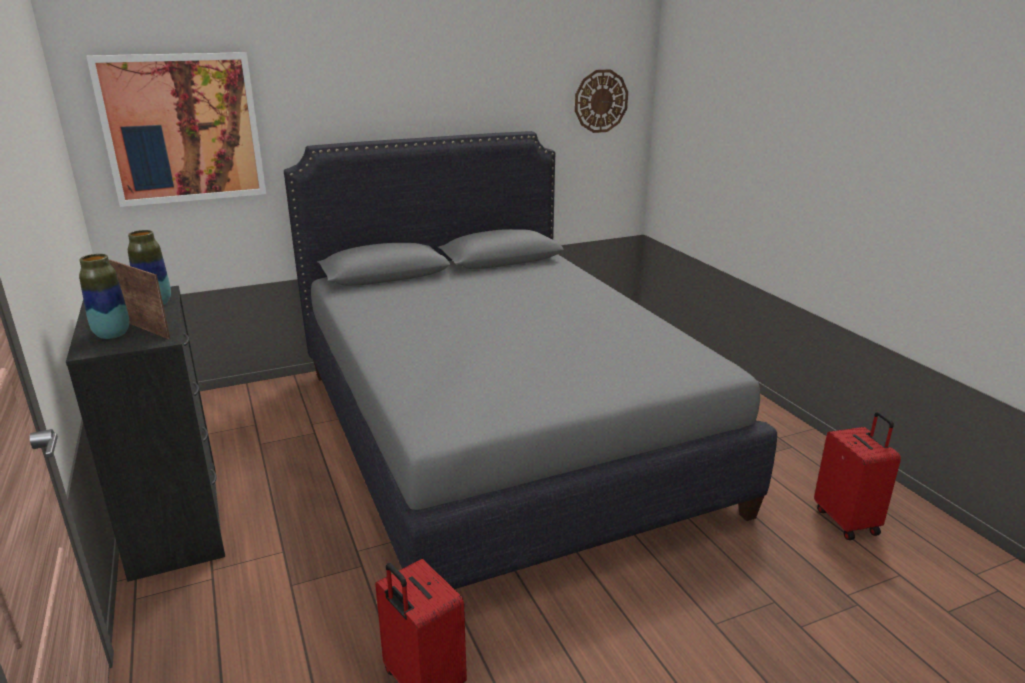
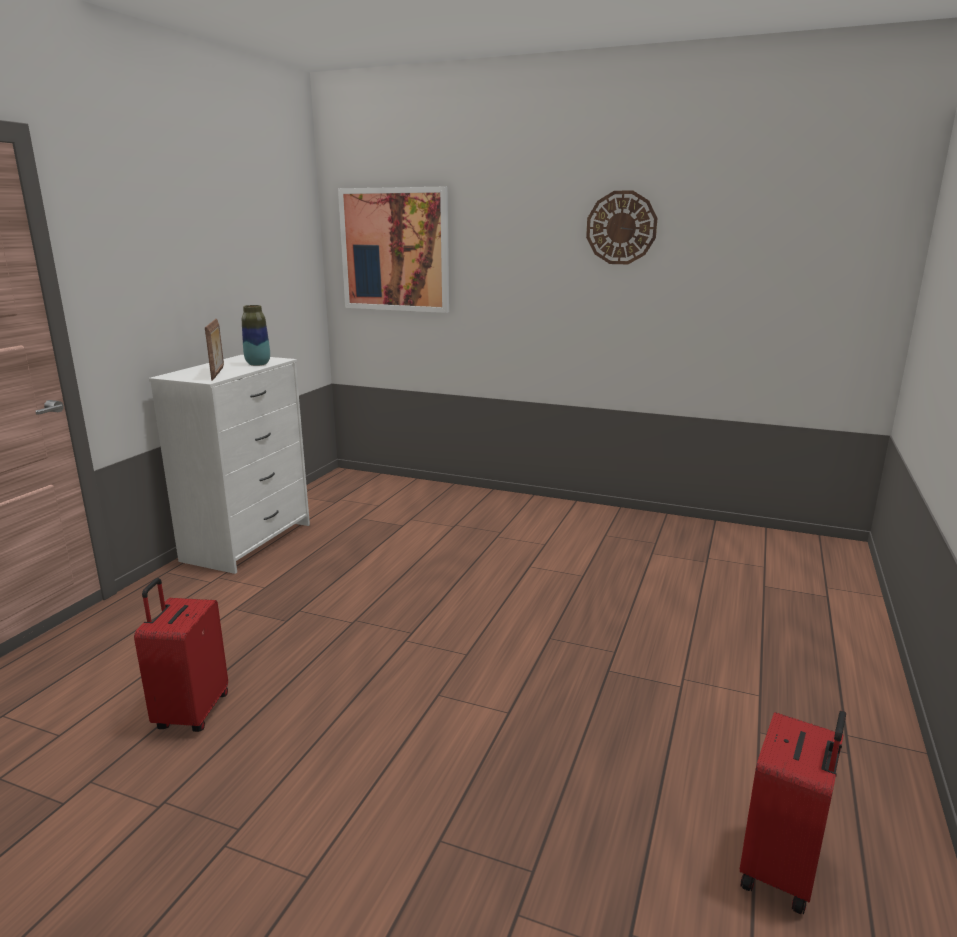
camera: 45 degrees right, 5 degrees down
black dresser [66,286,225,582] -> white dresser [149,355,310,574]
vase [79,254,129,339] -> none
grey bed [284,131,777,589] -> none
wall clock [575,69,628,133] -> wall clock moved to [586,190,657,264]

